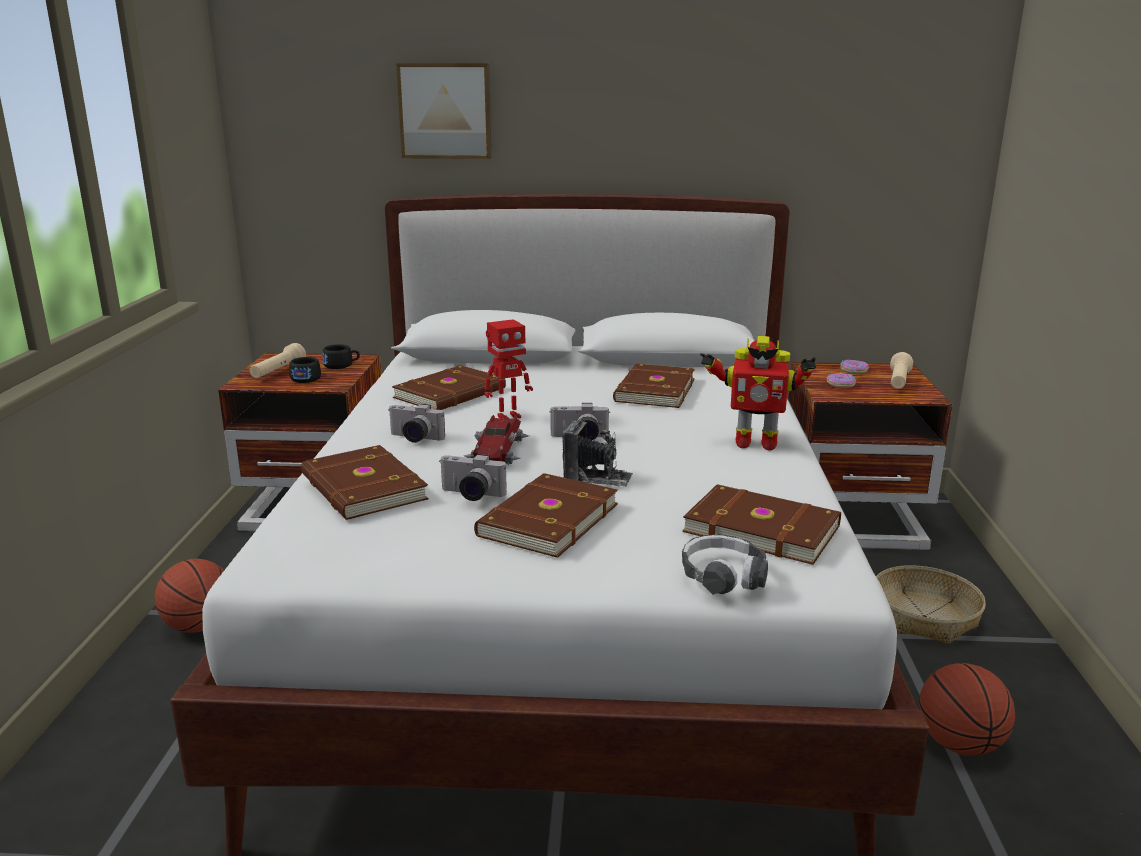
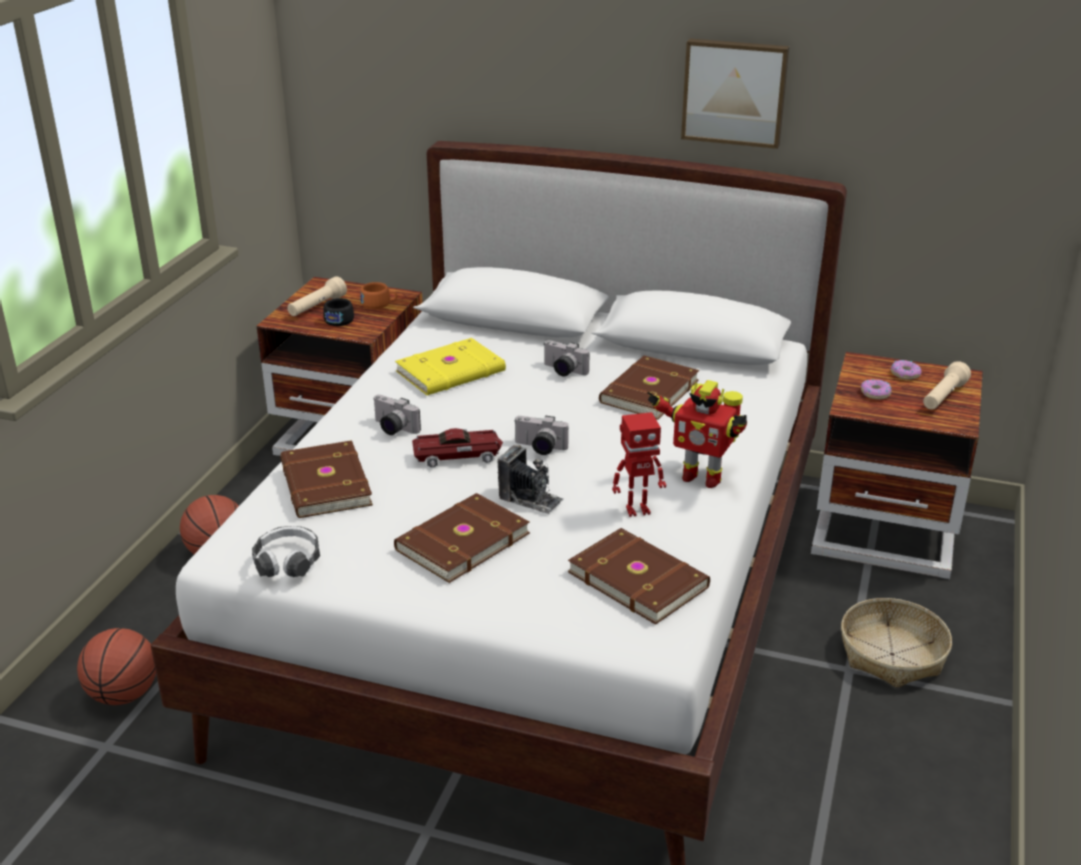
camera: 15 degrees right, 10 degrees up
black cup [322,344,360,369] -> orange cup [360,282,397,309]
brown book [392,365,506,410] -> yellow book [395,338,506,395]
picture [396,63,492,159] -> picture moved to [681,38,789,149]
camera [440,454,507,501] -> camera moved to [543,340,590,377]
toy car [464,415,529,465] -> toy car turned 120 degrees counterclockwise [412,428,503,467]
toy robot [484,319,533,419] -> toy robot moved to [612,412,666,517]
headphones [682,534,768,595] -> headphones moved to [252,526,320,577]
basketball [919,663,1015,755] -> basketball moved to [77,628,156,705]

